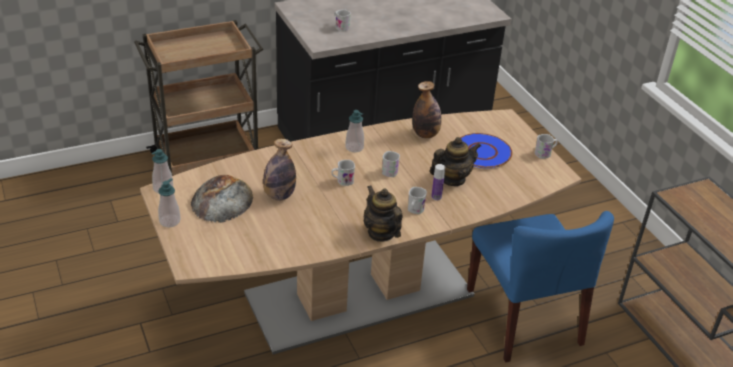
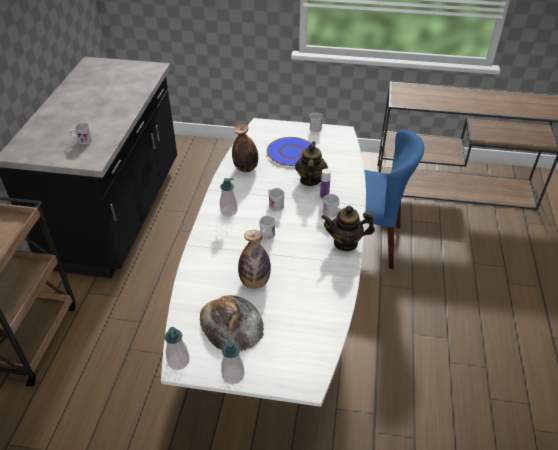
camera: 55 degrees left, 5 degrees up
brown dining table [140,109,581,354] -> white dining table [161,118,366,407]

